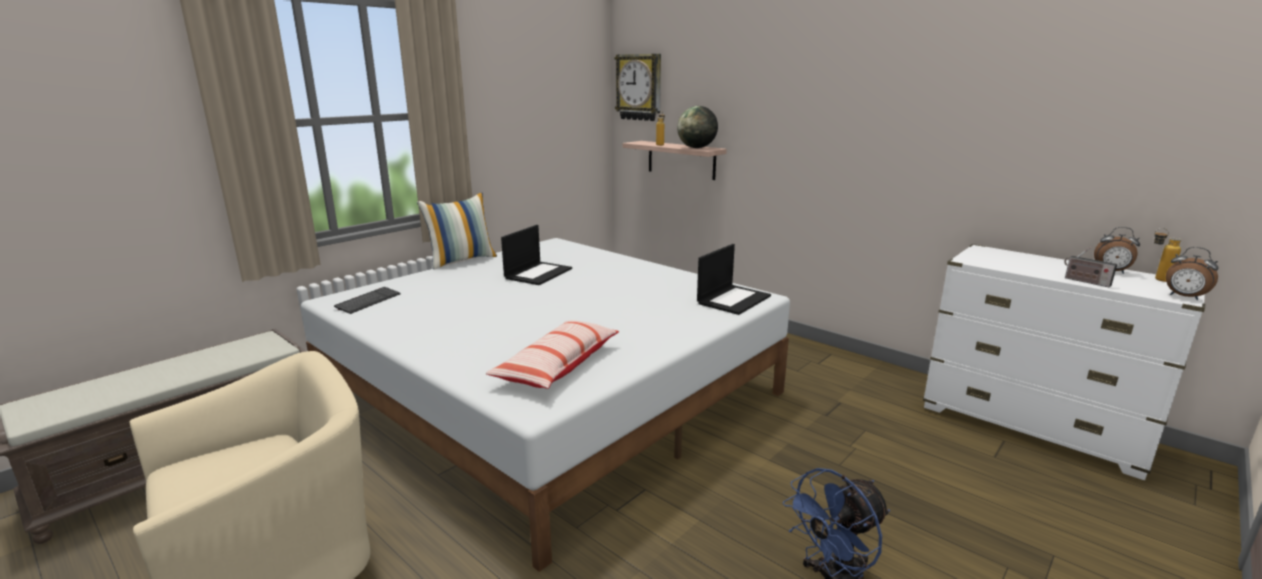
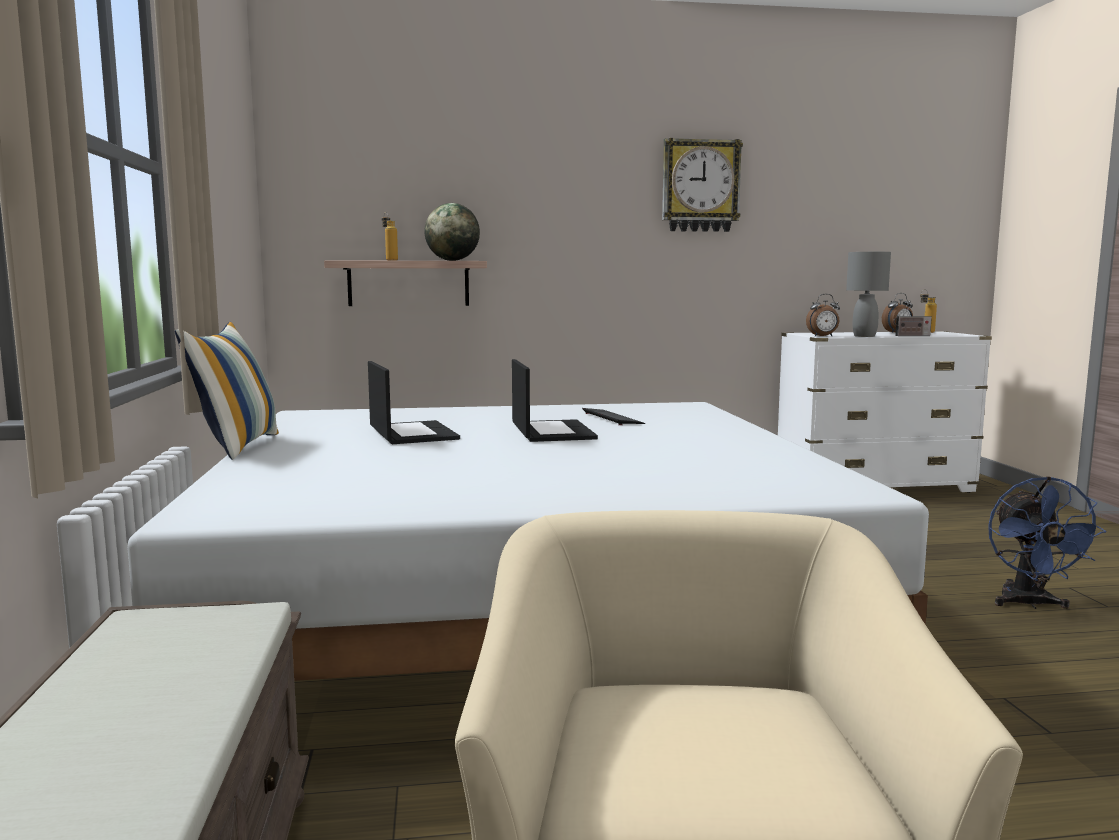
camera: 50 degrees left, 10 degrees down
keyboard [334,287,401,314] -> keyboard moved to [582,408,645,425]
pillow [486,320,619,389] -> none
wall clock [614,54,661,121] -> wall clock moved to [662,138,743,232]
laptop [697,244,771,315] -> laptop moved to [512,359,598,442]
alarm clock [1166,247,1219,300] -> alarm clock moved to [806,294,840,337]
none -> grey table lamp [846,252,891,337]

